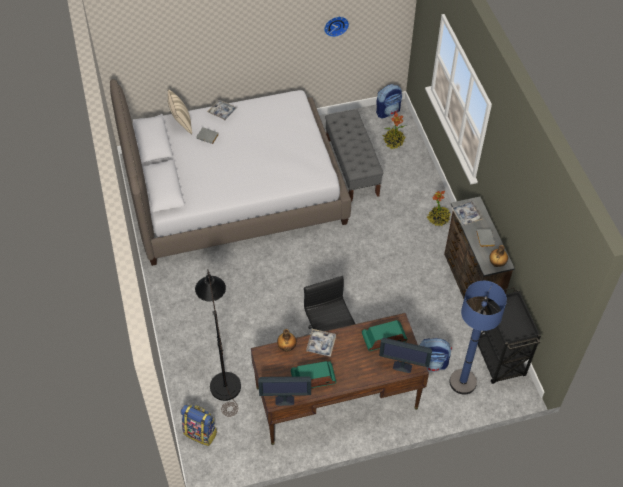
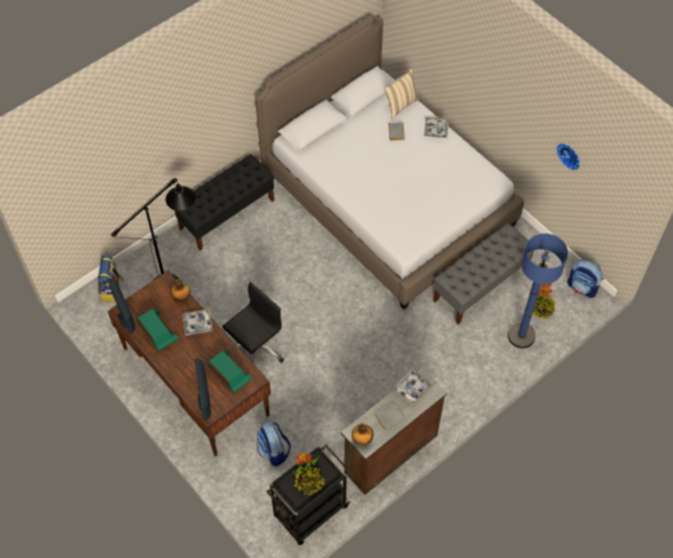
camera: 65 degrees right, 5 degrees up
potted plant [427,191,451,226] -> potted plant moved to [293,453,325,495]
blue floor lamp [449,281,507,395] -> blue floor lamp moved to [508,233,568,348]
none -> black bench [175,154,274,251]

